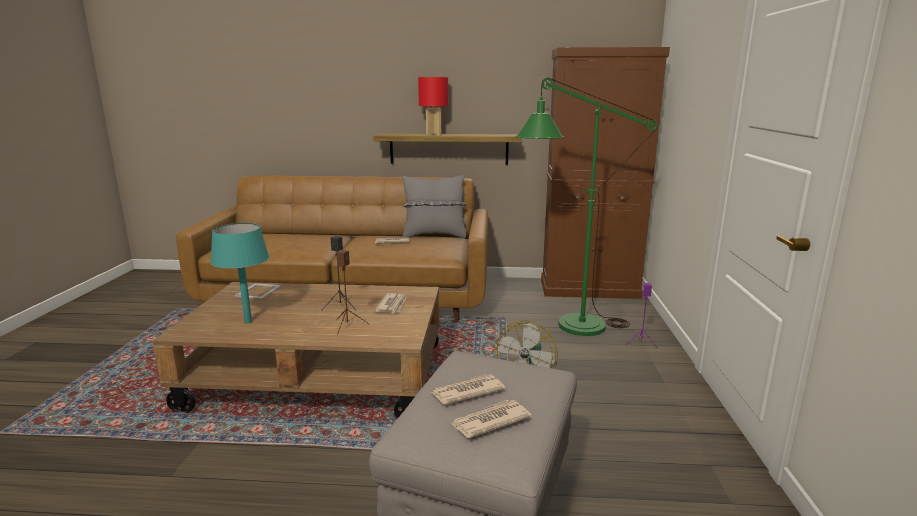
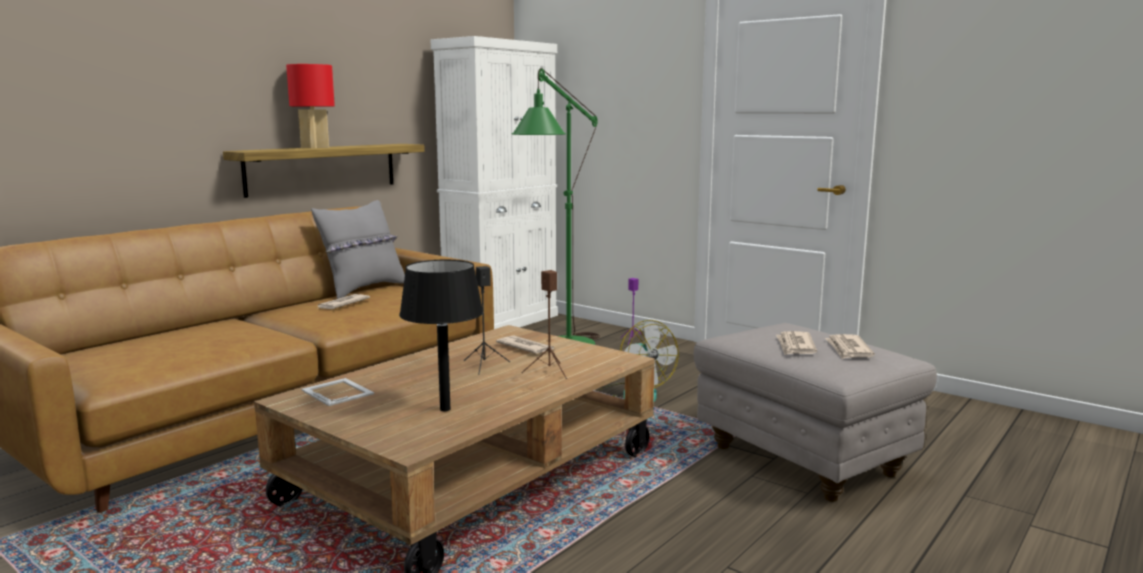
camera: 55 degrees left, 5 degrees down
turquoise table lamp [210,223,269,323] -> black table lamp [399,260,483,411]
brown cabinet [541,47,670,299] -> white cabinet [431,36,558,329]

